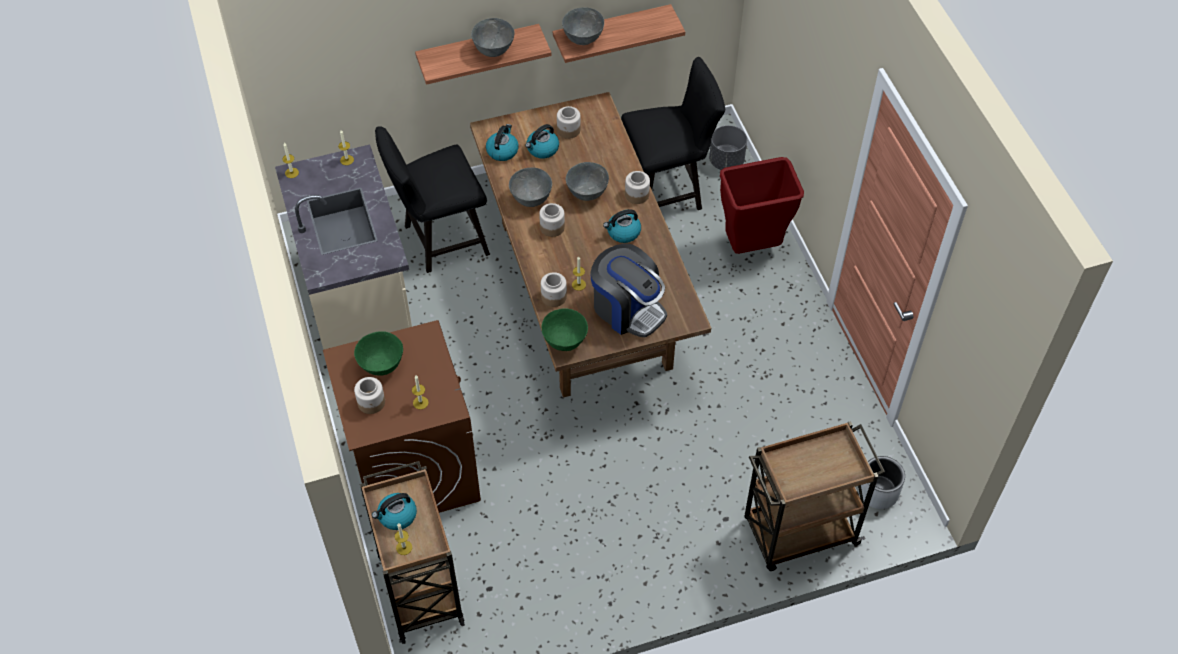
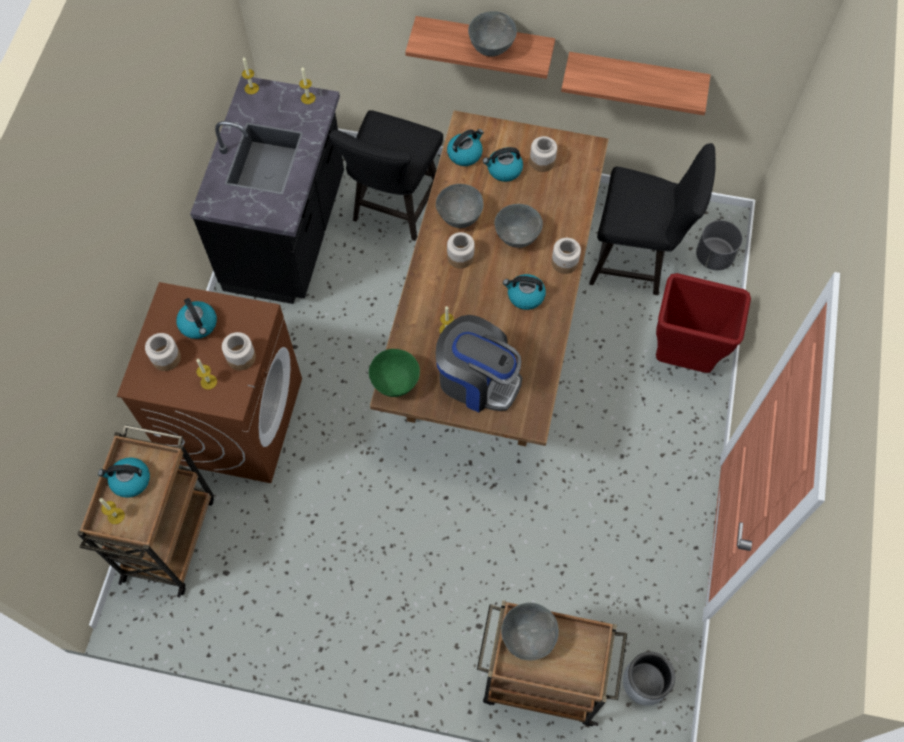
camera: 30 degrees right, 10 degrees up
beige counter [275,144,412,350] -> black counter [190,75,344,304]
green bowl [354,331,403,376] -> kettle [176,298,217,339]
black chair [375,126,490,273] -> black chair turned 75 degrees counterclockwise [329,110,443,241]
jar [541,272,567,307] -> jar moved to [222,332,256,370]
grey bowl [562,7,604,45] -> grey bowl moved to [501,603,559,660]
coffee machine [590,243,667,337] -> coffee machine turned 45 degrees counterclockwise [436,315,522,413]

